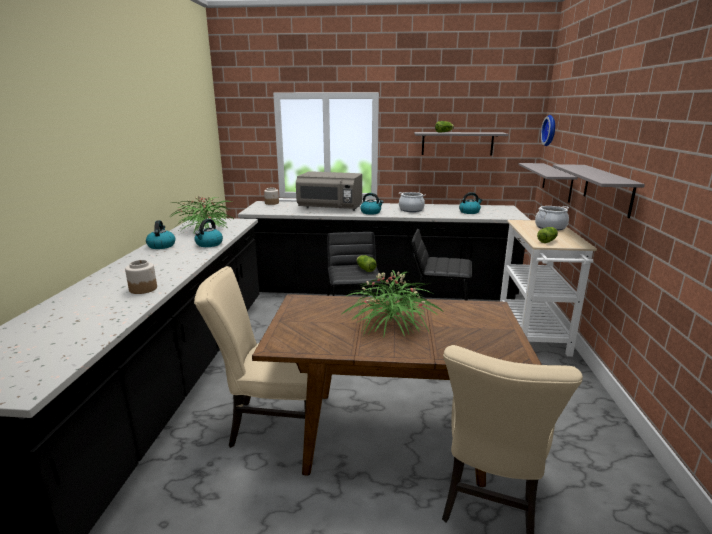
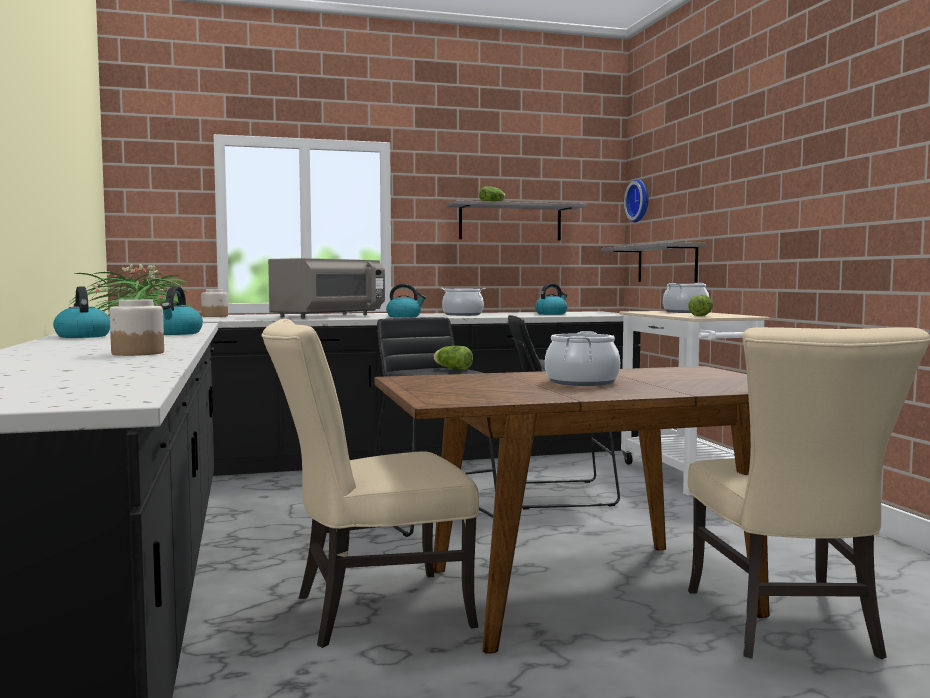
camera: 20 degrees left, 15 degrees down
grey microwave [296,171,362,211] -> grey microwave turned 45 degrees counterclockwise [268,258,385,318]
potted plant [342,270,442,336] -> cooking pot [545,331,620,386]
grey shelf [553,164,645,218] -> none

